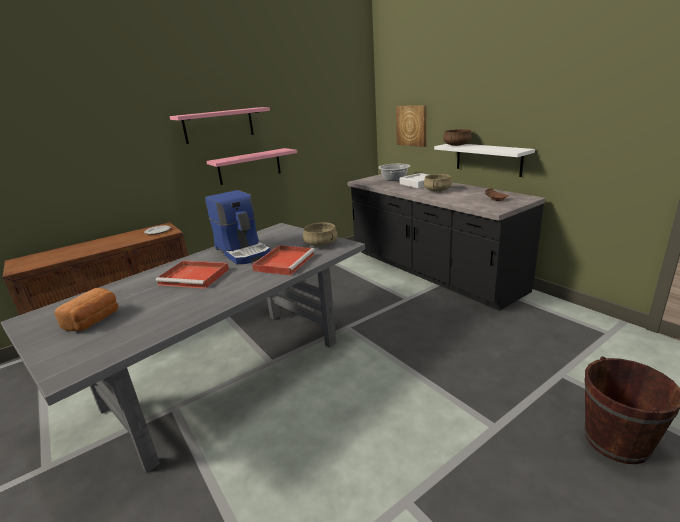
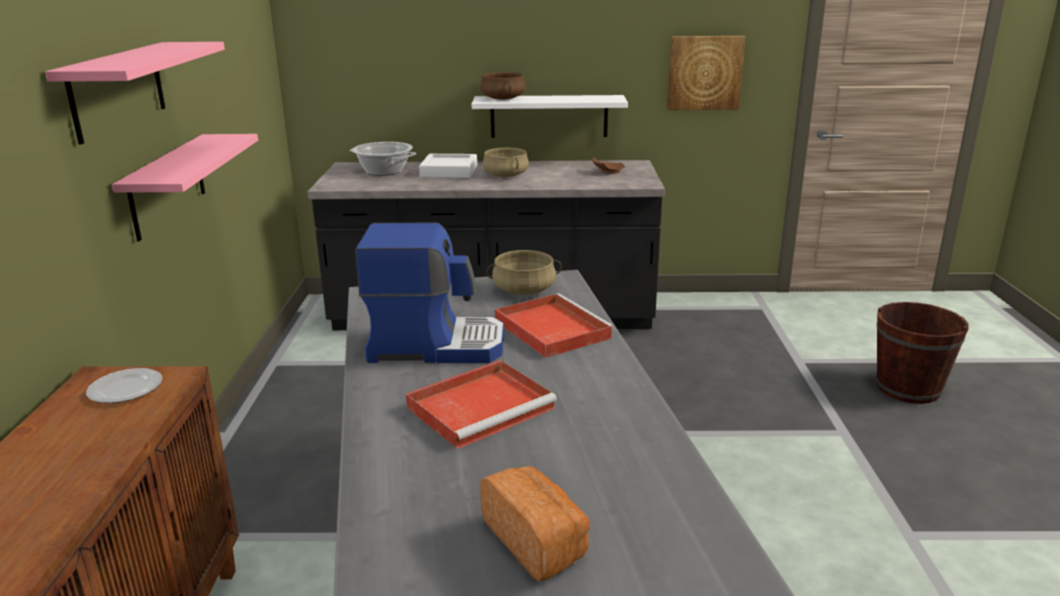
camera: 55 degrees left, 0 degrees up
picture [396,105,426,147] -> picture moved to [667,36,745,110]

